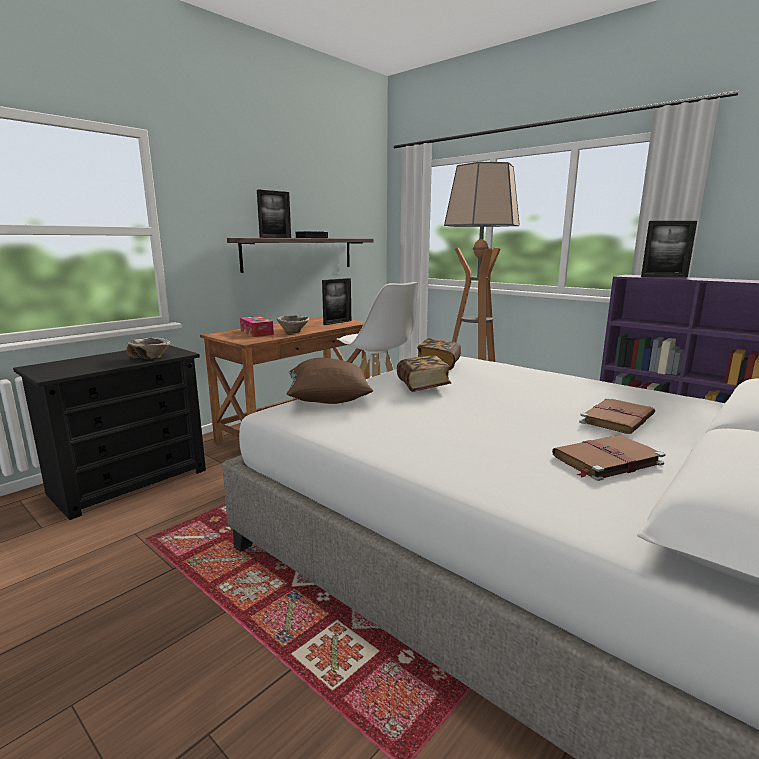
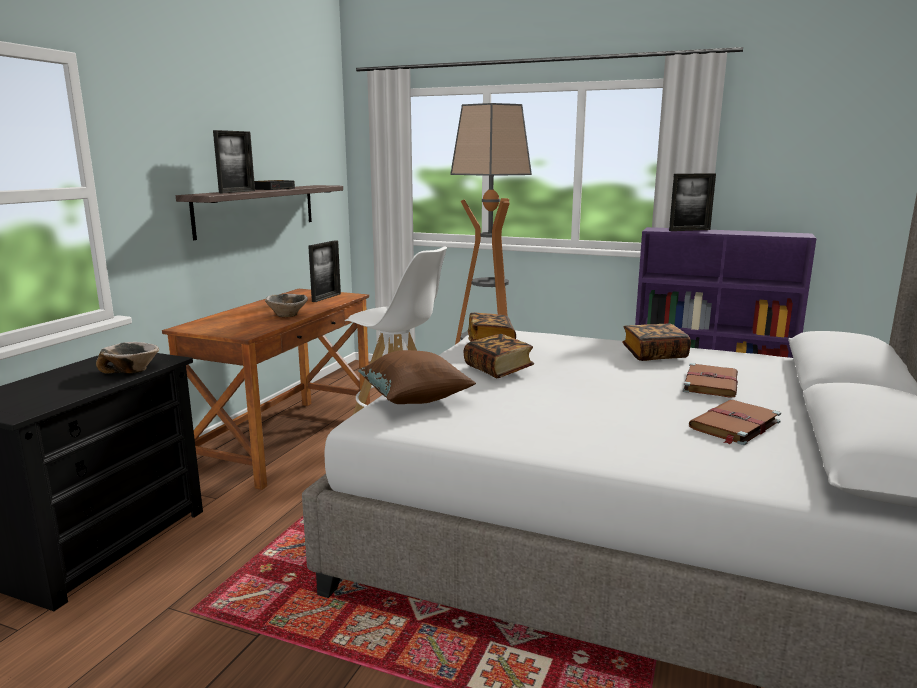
camera: 20 degrees left, 0 degrees up
tissue box [240,316,274,337] -> none
none -> book [622,323,691,361]

